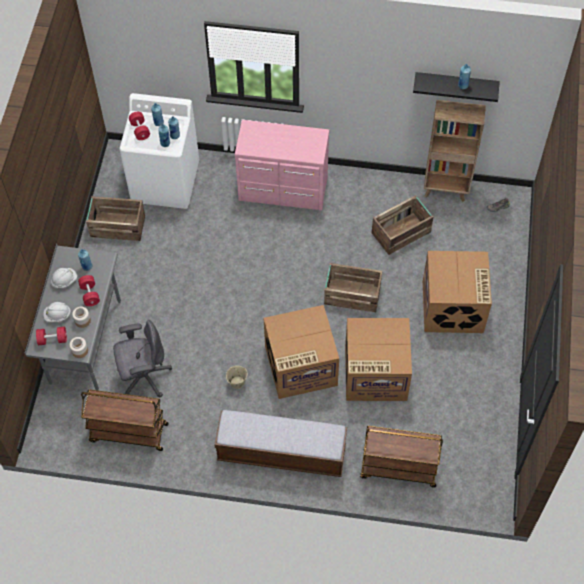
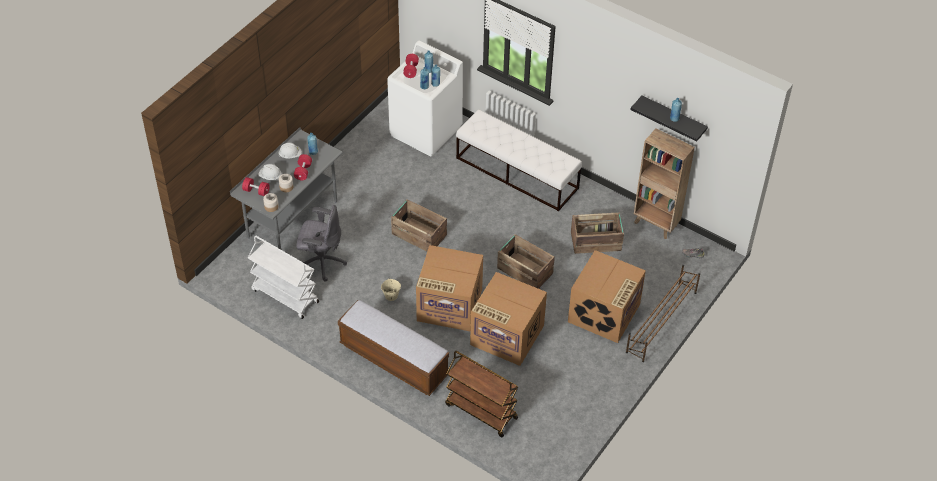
camera: 25 degrees right, 10 degrees down
brown cart [81,389,169,451] -> white cart [248,236,319,319]
crate [86,196,145,241] -> crate moved to [391,199,447,251]
pink dresser [235,120,330,211] -> white bench [456,109,582,211]
none -> brown shoe rack [626,264,700,362]

